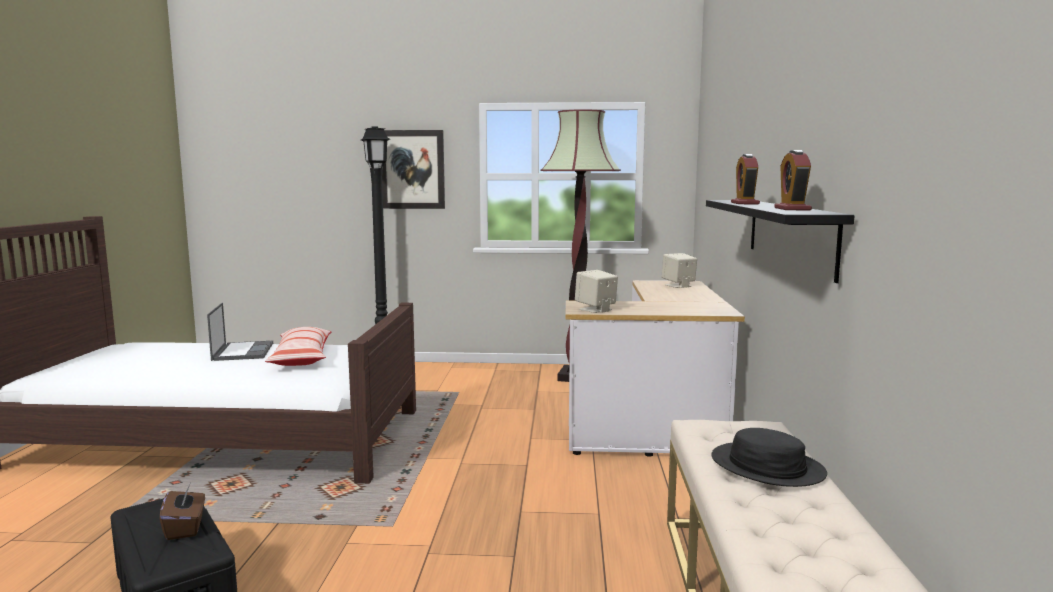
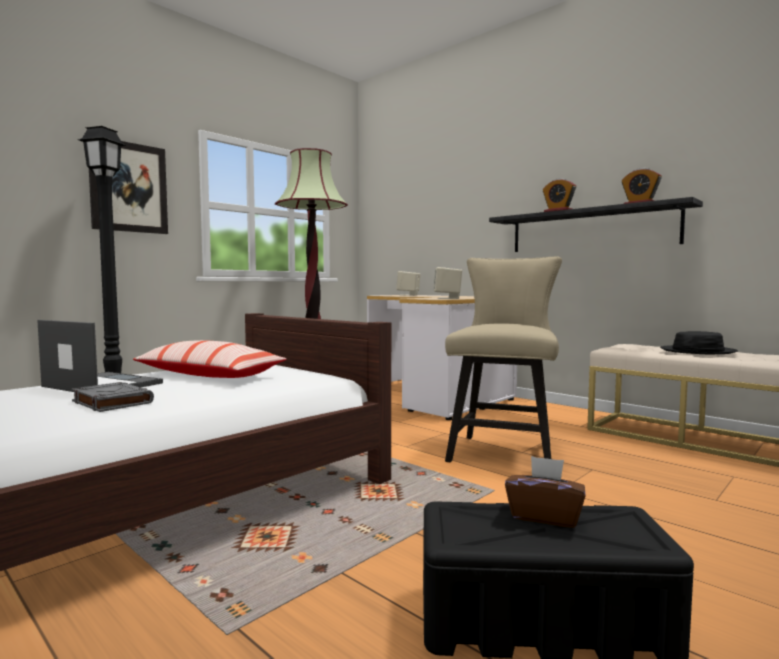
camera: 50 degrees left, 5 degrees down
none -> grey book [71,382,154,412]
none -> beige chair [445,256,562,462]

